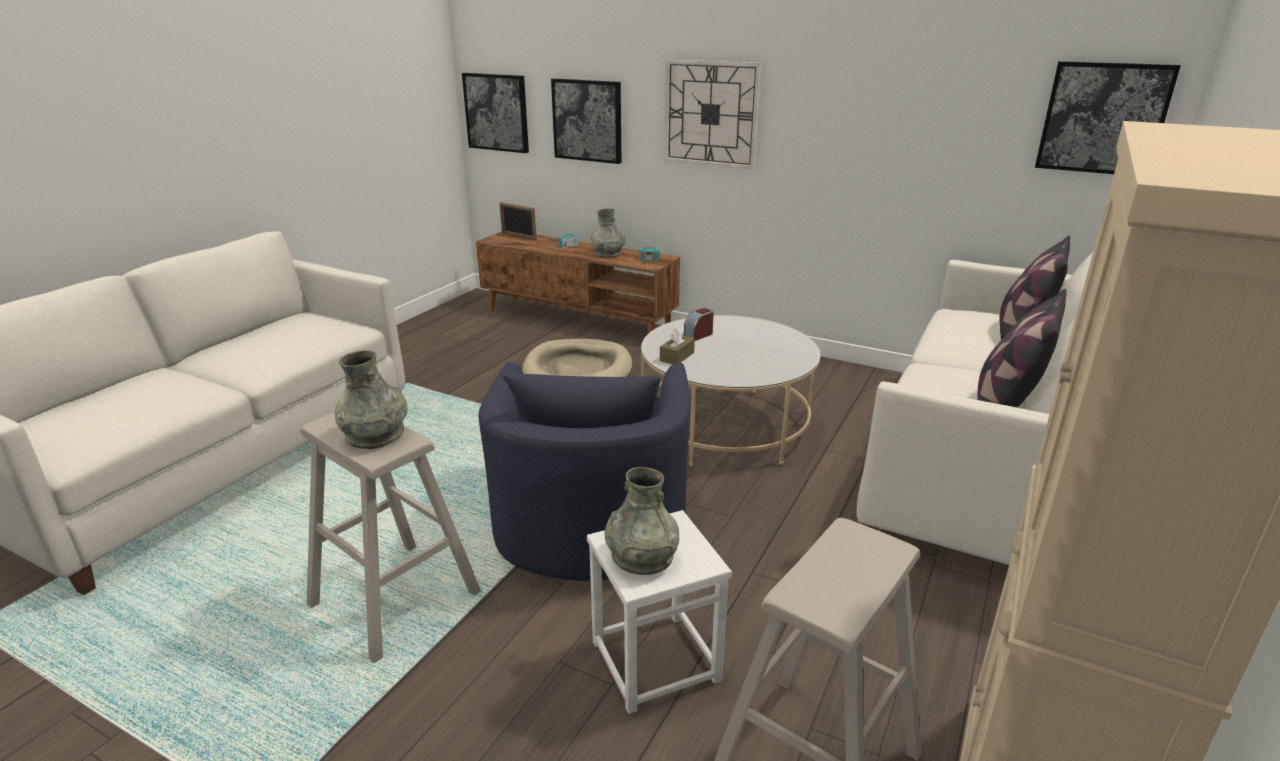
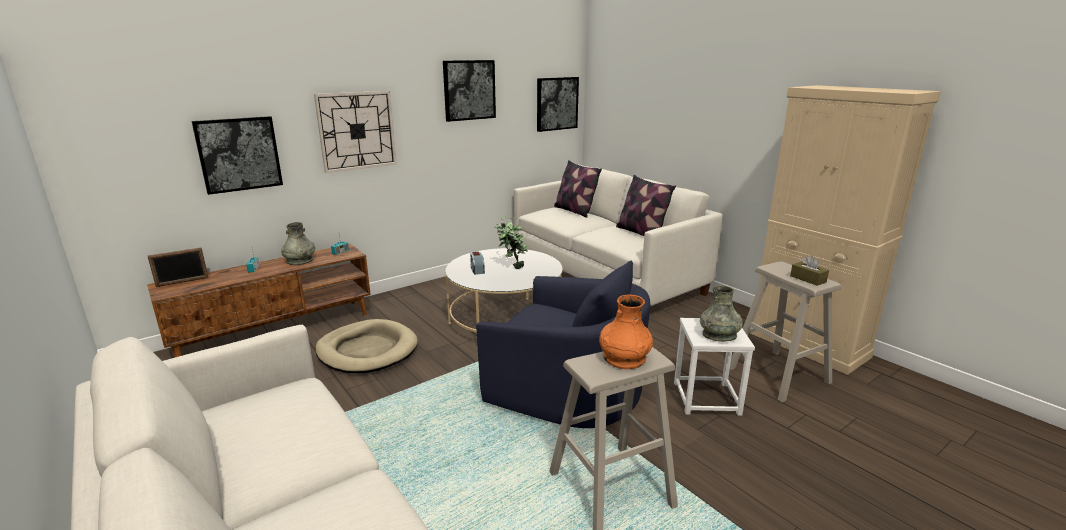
camera: 65 degrees left, 5 degrees down
grey vase [335,350,408,449] -> orange vase [599,295,653,369]
picture [462,73,529,153] -> picture moved to [443,60,496,122]
brown tissue box [660,328,695,365] -> brown tissue box moved to [790,255,829,286]
none -> potted plant [495,215,528,269]

